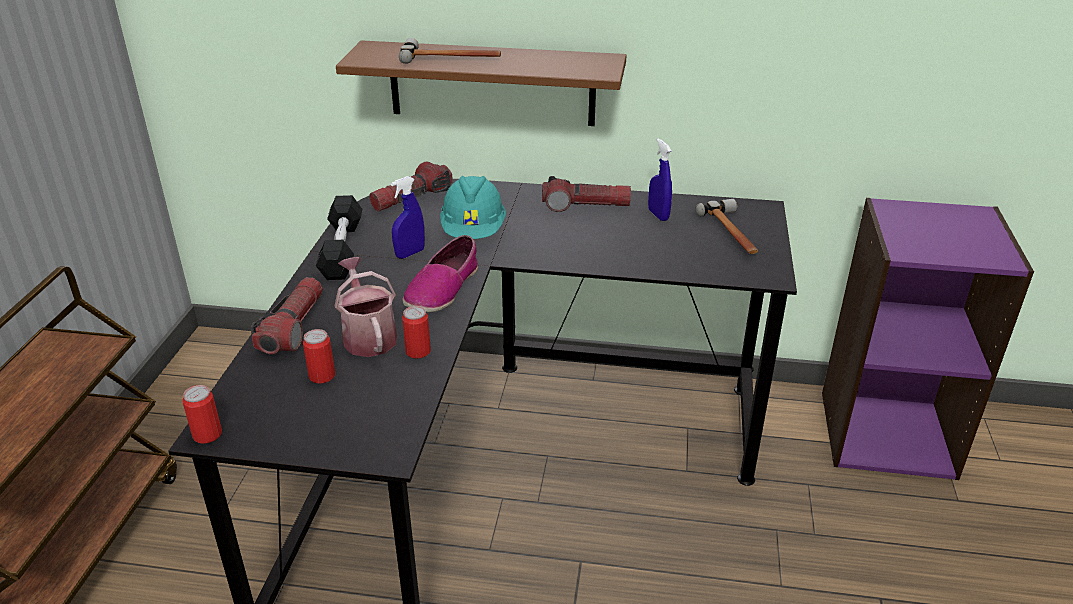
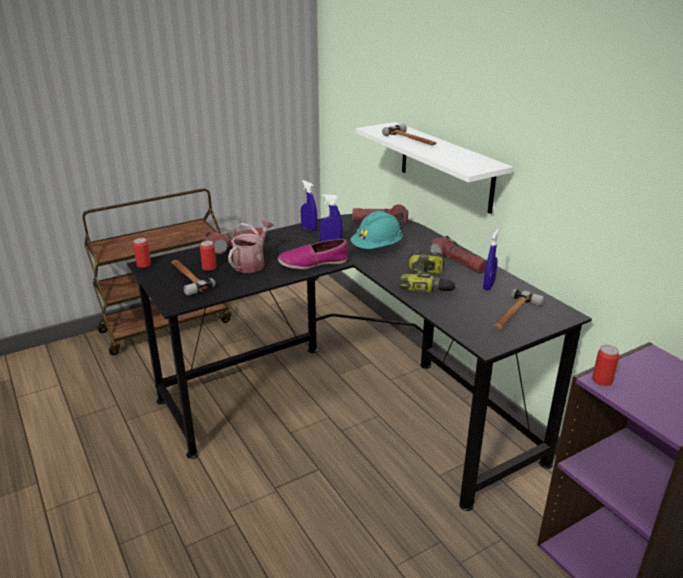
camera: 50 degrees right, 5 degrees down
black dumbbell [316,195,362,280] -> blue spray bottle [301,180,317,231]
brown shelf [336,40,627,126] -> white shelf [356,122,513,214]
can [402,306,431,359] -> can moved to [592,345,619,386]
none -> hammer [171,260,216,296]
none -> power drill [398,251,457,292]

